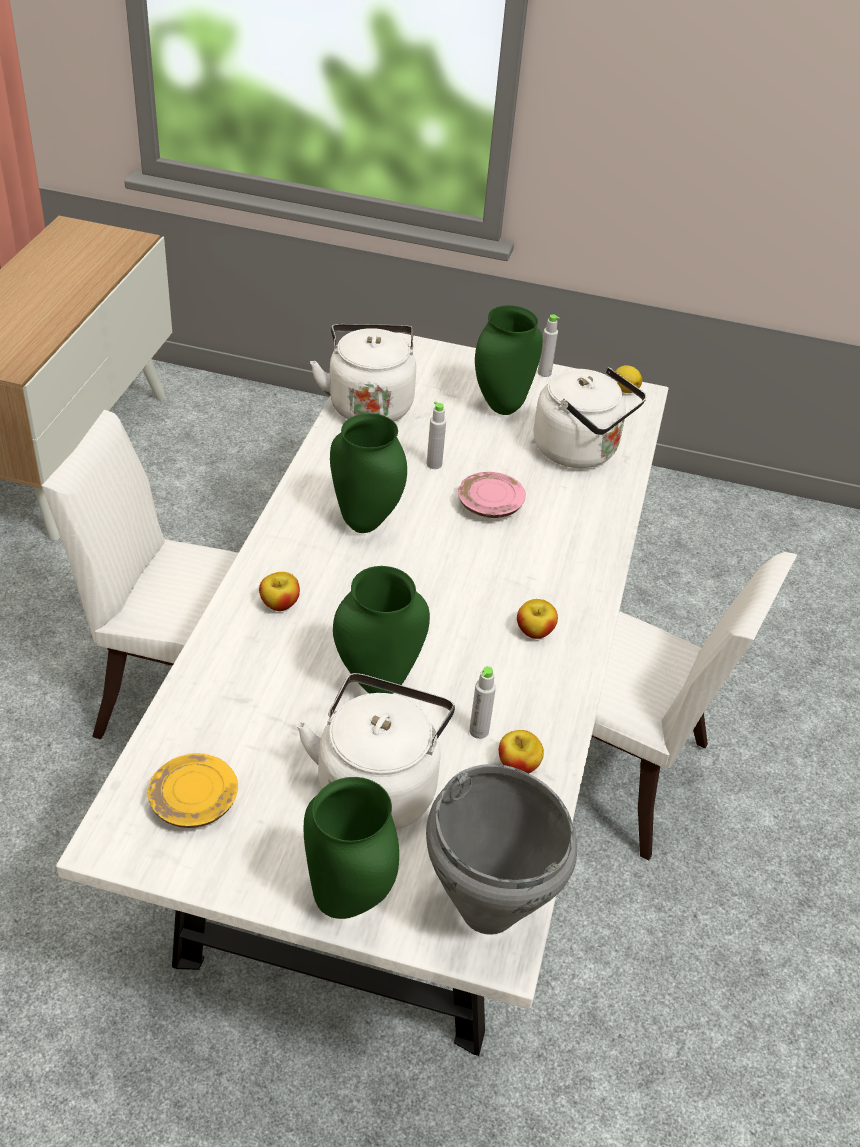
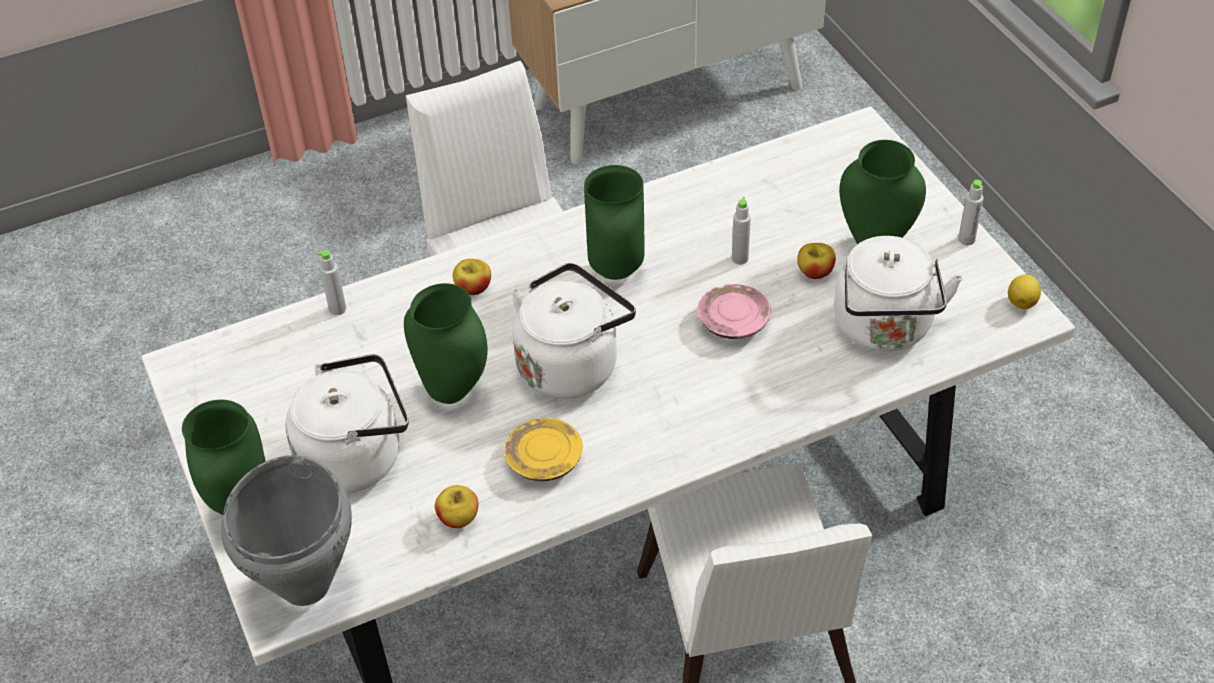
camera: 55 degrees right, 5 degrees up
yellow plate [148,753,238,828] -> yellow plate moved to [504,418,583,482]
white kettle [310,324,416,421] -> white kettle moved to [511,263,636,399]
grey bottle [469,666,496,739] -> grey bottle moved to [318,250,346,315]
apple [517,599,558,639] -> apple moved to [797,243,836,279]

